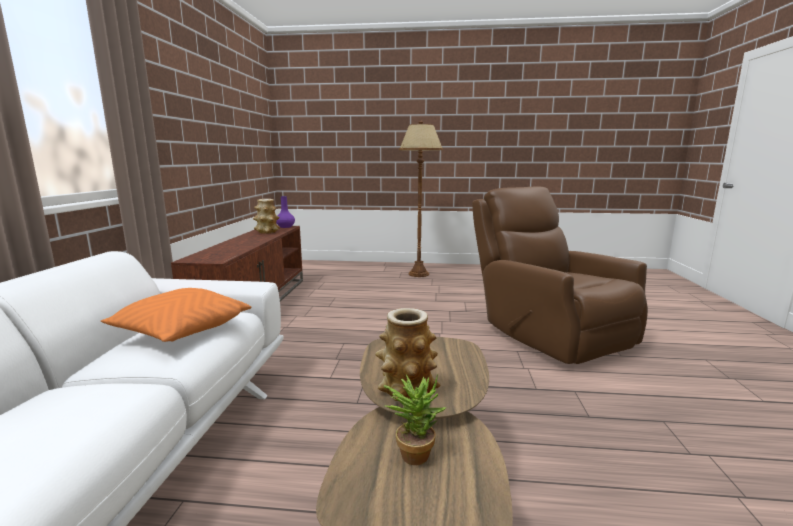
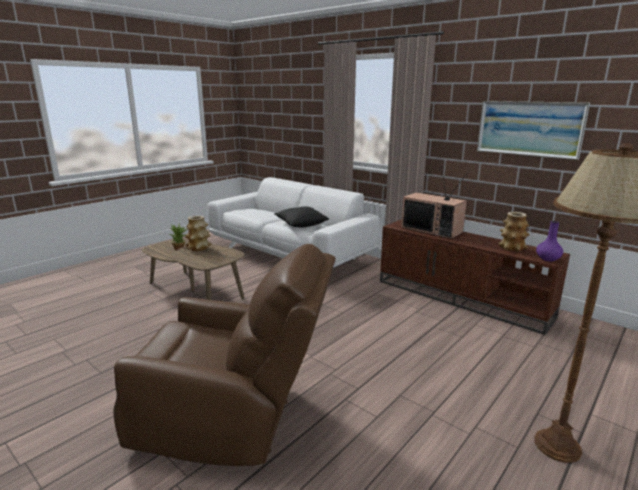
camera: 125 degrees right, 5 degrees up
orange pillow [101,288,251,342] -> black pillow [274,207,329,228]
none -> television [401,170,468,239]
none -> picture [477,101,590,160]

